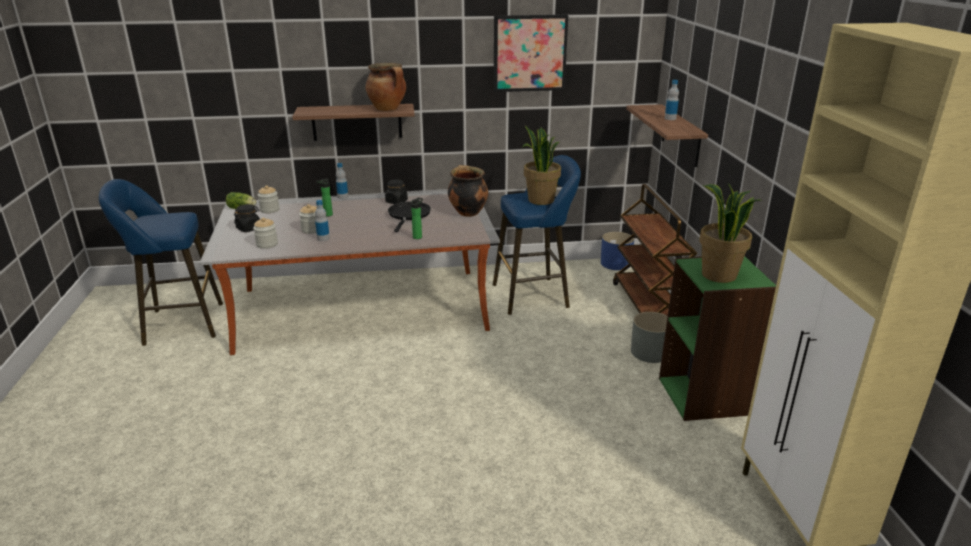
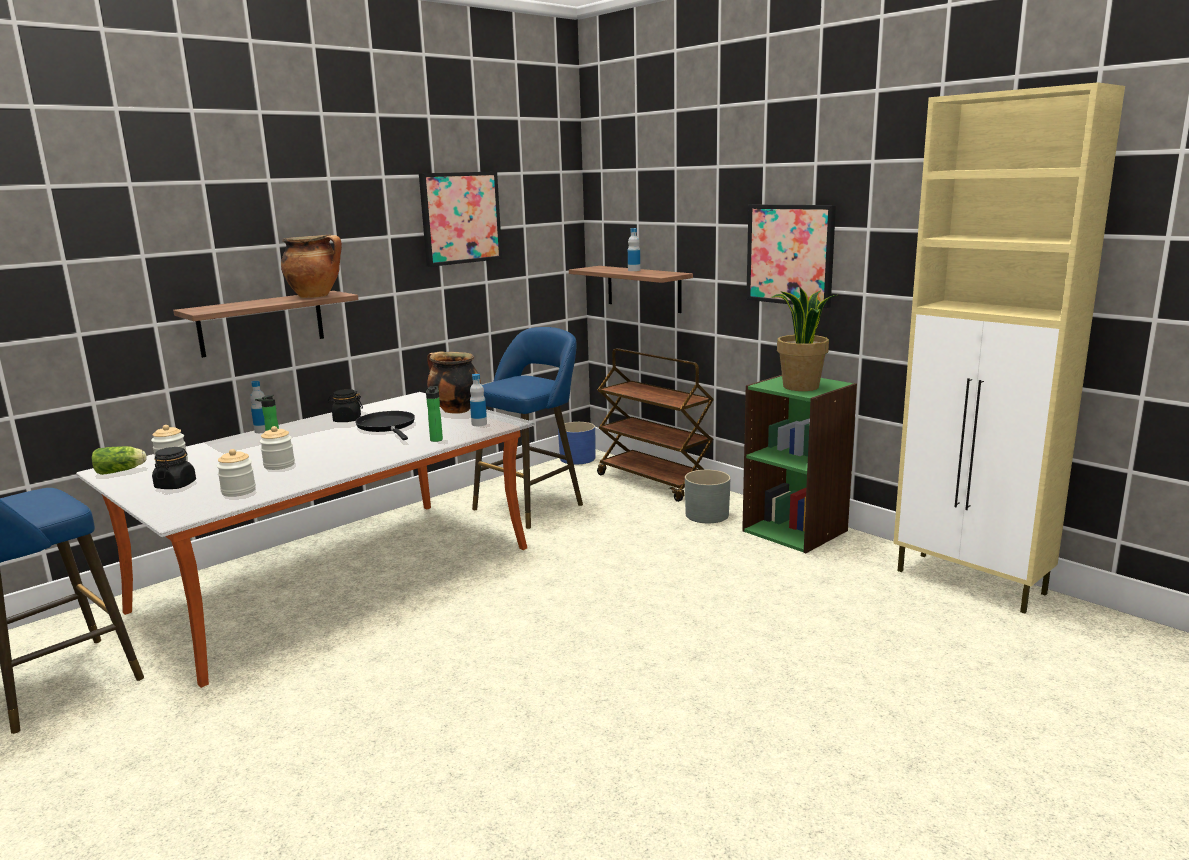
camera: 35 degrees left, 10 degrees down
bottle [315,200,330,241] -> bottle moved to [470,374,487,426]
potted plant [522,126,561,205] -> none
none -> picture [746,205,836,308]

